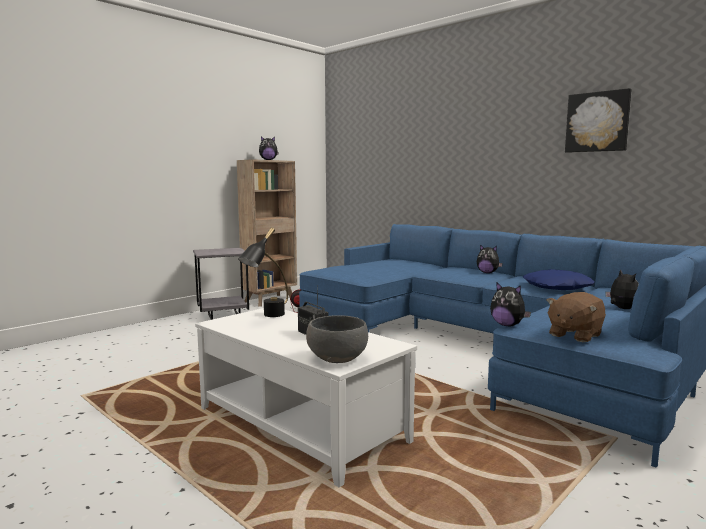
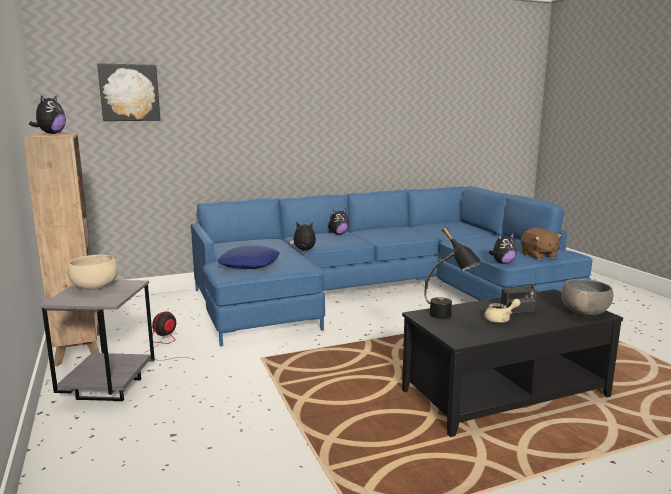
camera: 65 degrees left, 5 degrees up
white coffee table [195,308,417,487] -> black coffee table [402,289,623,437]
blue pillow [523,269,595,290] -> blue pillow moved to [217,246,280,269]
picture [565,88,632,153] -> picture moved to [97,63,160,121]
plush toy [606,269,639,309] -> plush toy moved to [290,222,316,251]
none -> beige bowl [67,255,118,290]
none -> beige teapot [484,299,520,323]

